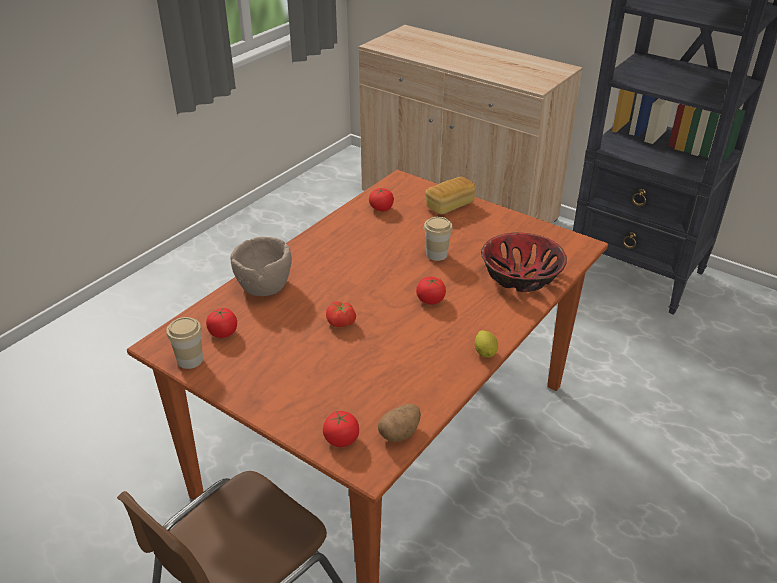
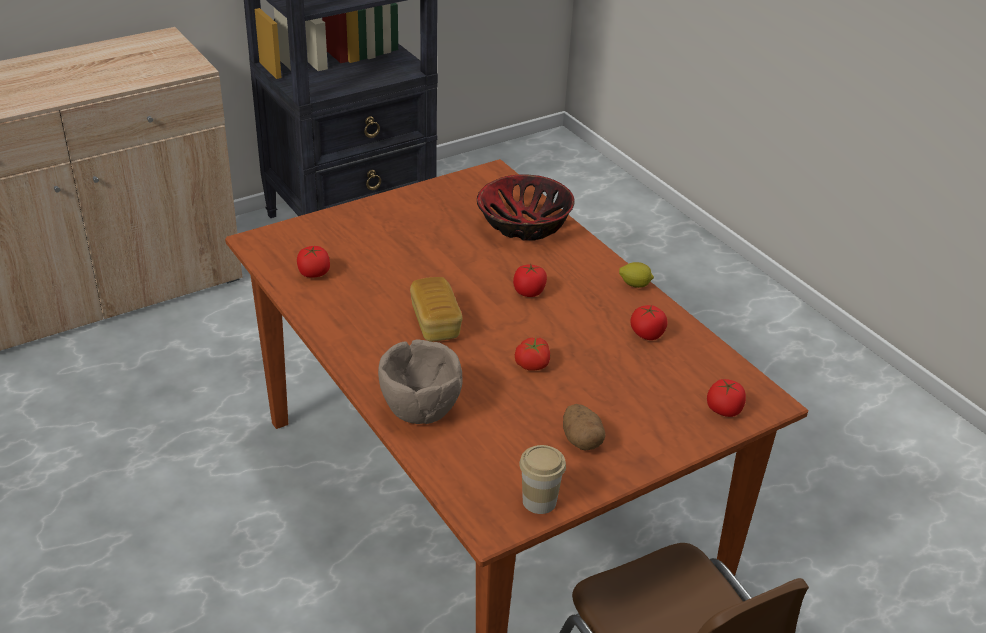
camera: 70 degrees left, 0 degrees up
tomato [206,308,237,338] -> tomato moved to [630,305,668,340]
potato [378,404,421,442] -> potato moved to [563,404,606,450]
cup [424,217,453,261] -> none
bread [425,177,476,214] -> bread moved to [410,277,463,342]

